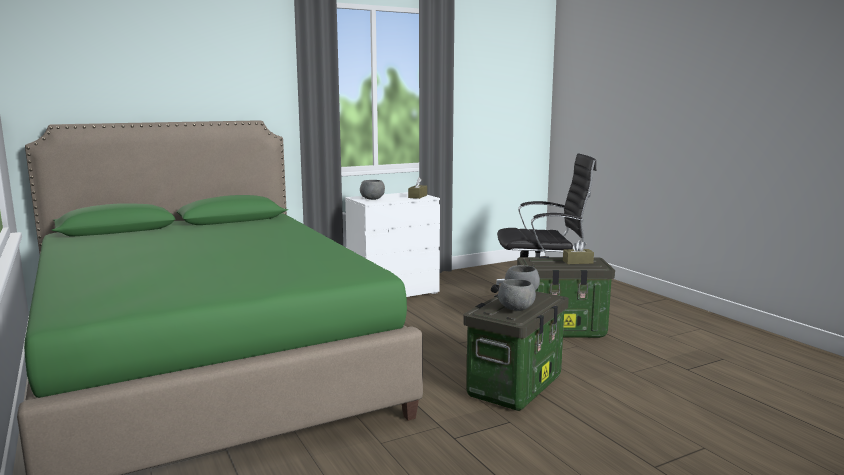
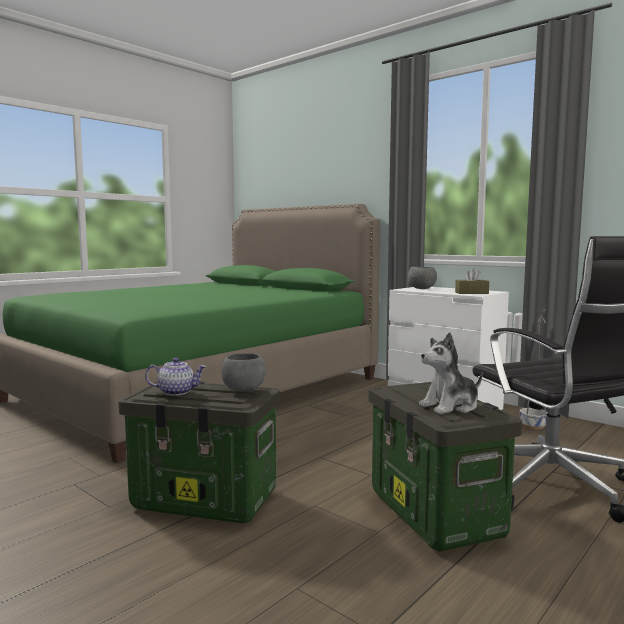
camera: 70 degrees right, 5 degrees down
grey bowl [498,279,536,311] -> teapot [145,358,206,396]
brown tissue box [563,240,594,264] -> plush toy [419,332,483,414]
none -> grey planter [519,307,548,429]

